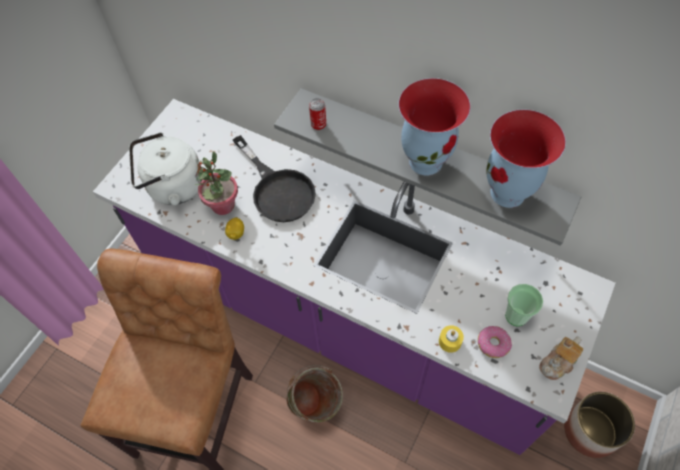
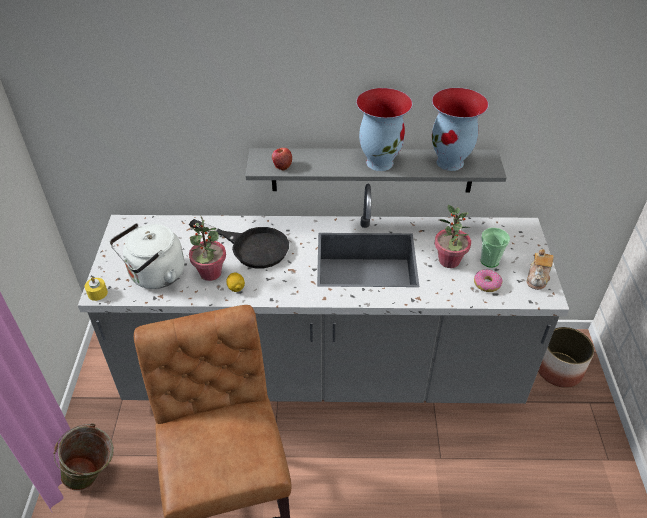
camera: 30 degrees left, 15 degrees down
purple counter [93,99,615,455] -> grey counter [78,184,569,404]
green bucket [286,365,343,422] -> green bucket moved to [53,423,114,491]
can [309,98,326,130] -> apple [272,148,292,170]
yellow candle [439,325,464,353] -> yellow candle moved to [85,277,108,301]
none -> potted plant [435,205,471,268]

